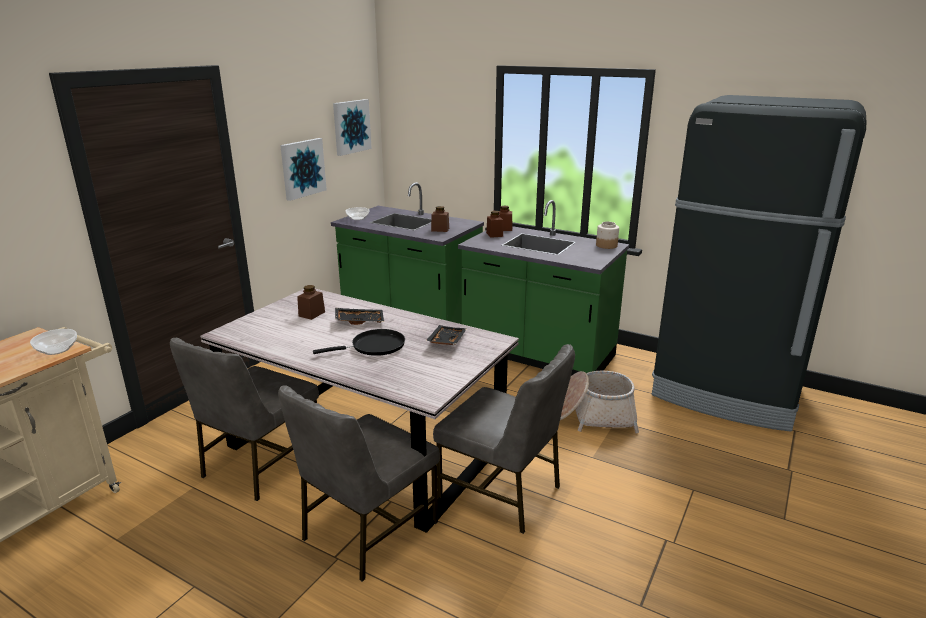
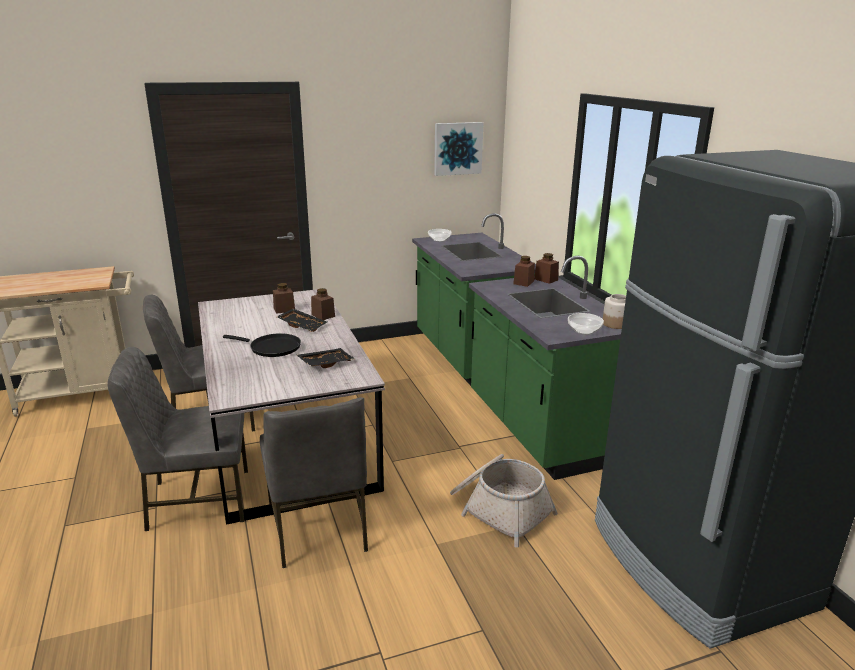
camera: 40 degrees right, 0 degrees up
bowl [30,329,77,355] -> bowl moved to [568,313,604,335]
picture [280,138,327,201] -> none
brown jar [431,206,449,232] -> brown jar moved to [311,288,335,320]

